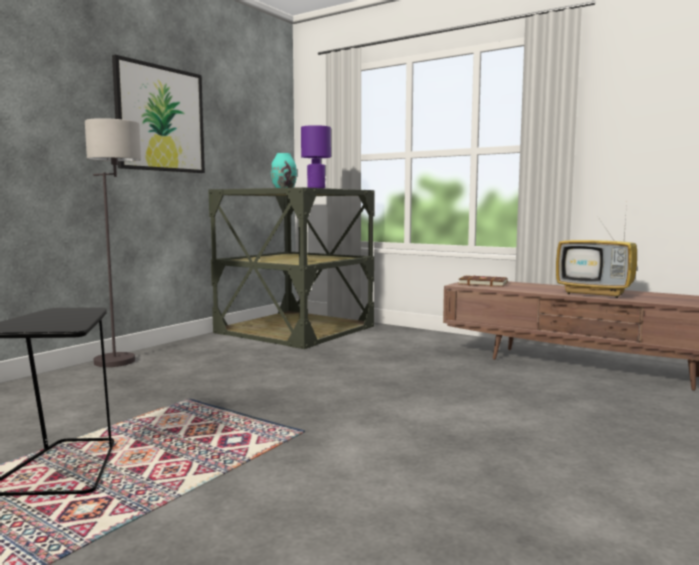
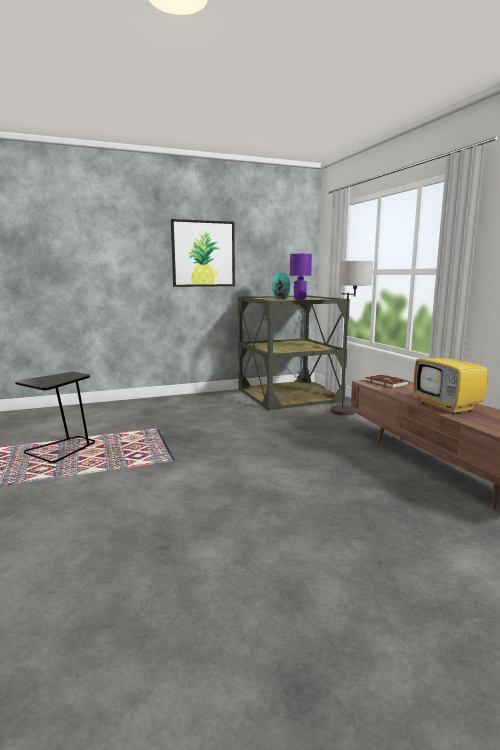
camera: 35 degrees right, 5 degrees up
grey floor lamp [85,118,141,367] -> grey floor lamp moved to [330,261,373,416]

